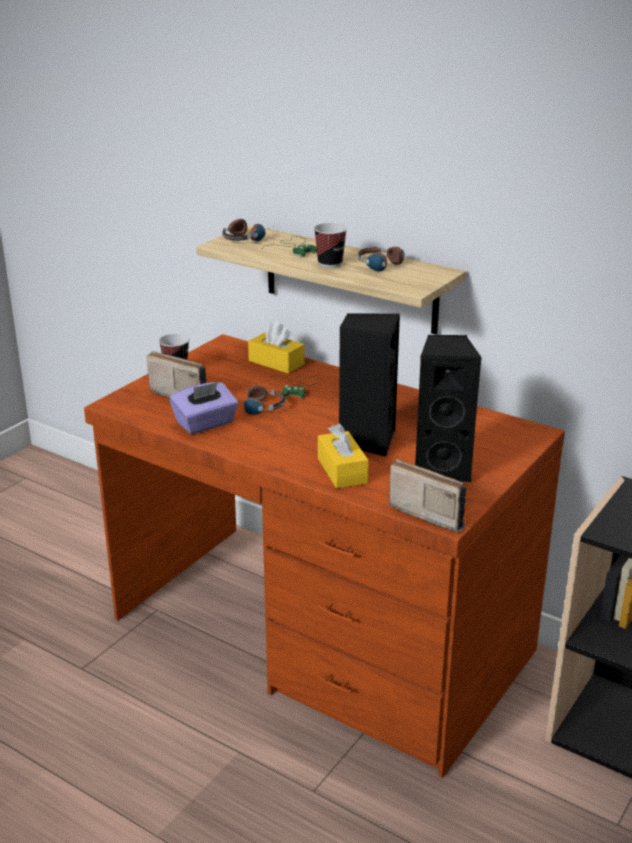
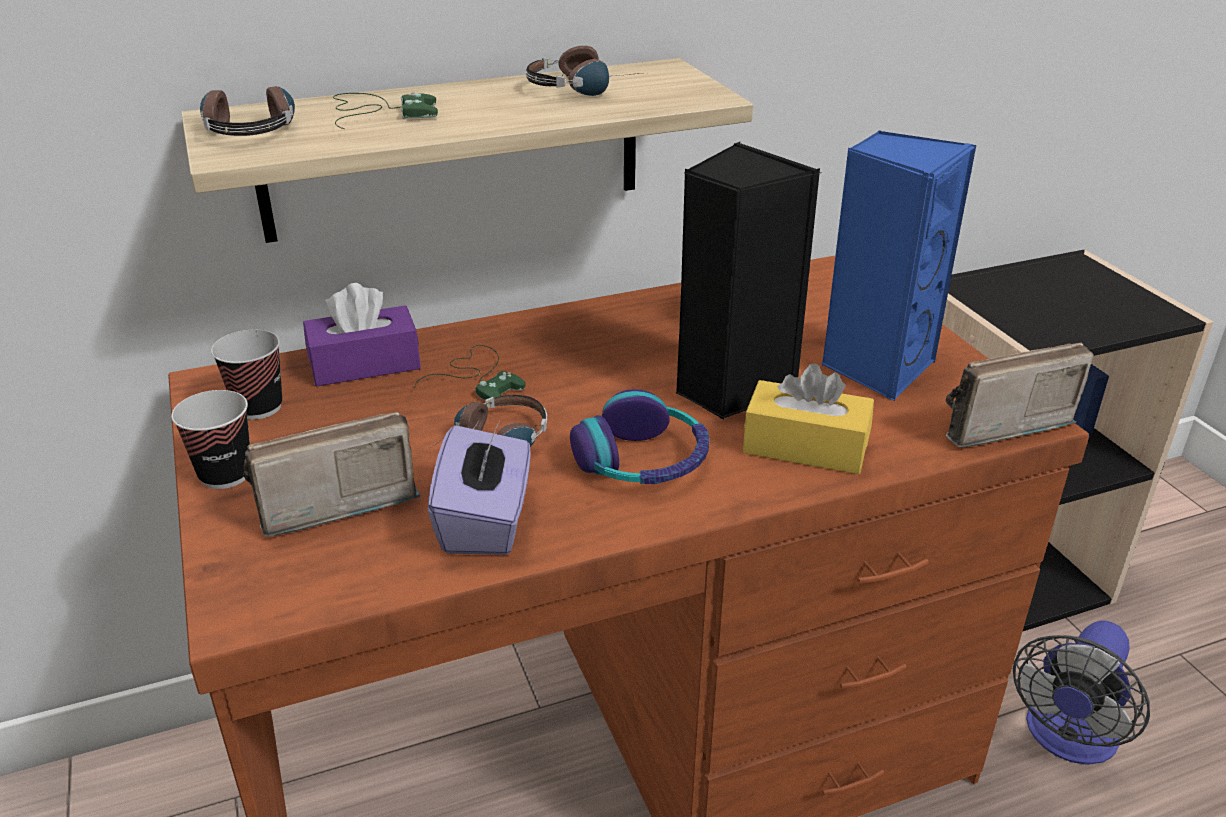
camera: 55 degrees left, 5 degrees up
yellow tissue box [248,322,305,374] -> purple tissue box [303,283,421,386]
cup [314,223,347,268] -> cup moved to [211,330,282,420]
black speaker [415,335,482,482] -> blue speaker [821,131,976,401]
none -> headphones [570,389,709,484]
none -> fan [1013,621,1150,765]

